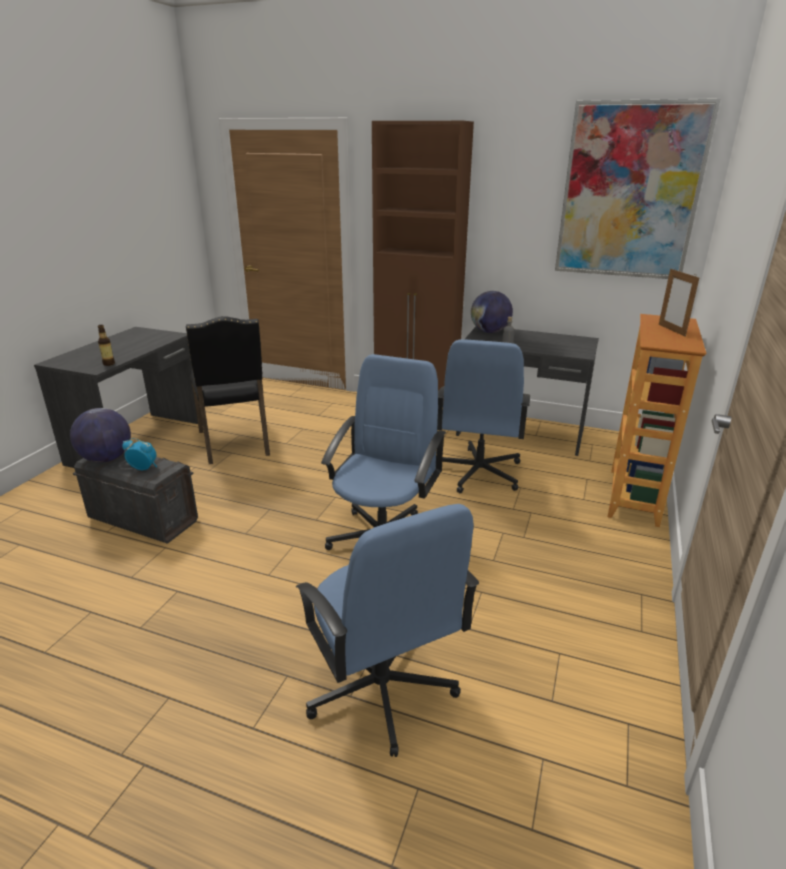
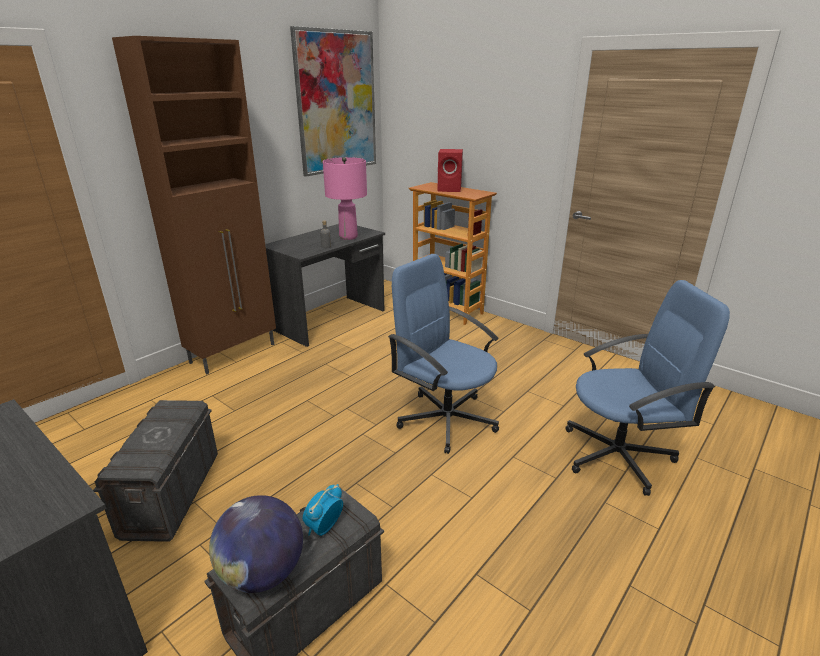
camera: 70 degrees left, 0 degrees up
bottle [98,325,115,366] -> none
black chair [186,316,270,464] -> grey storage box [93,400,218,542]
blue office chair [437,339,530,493] -> none
globe [471,291,513,333] -> none
picture frame [659,268,699,337] -> red speaker [437,149,463,192]
none -> pink table lamp [323,157,367,240]

